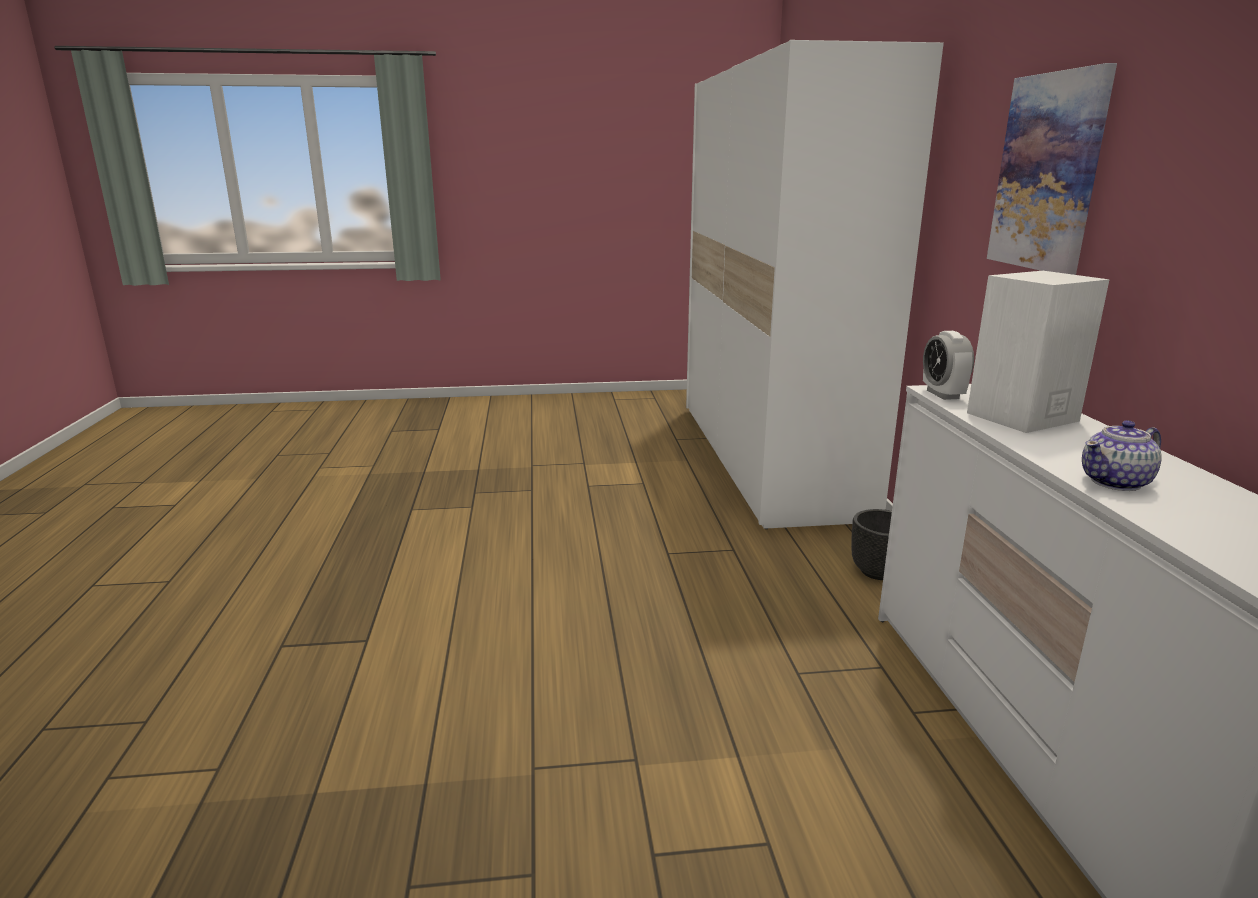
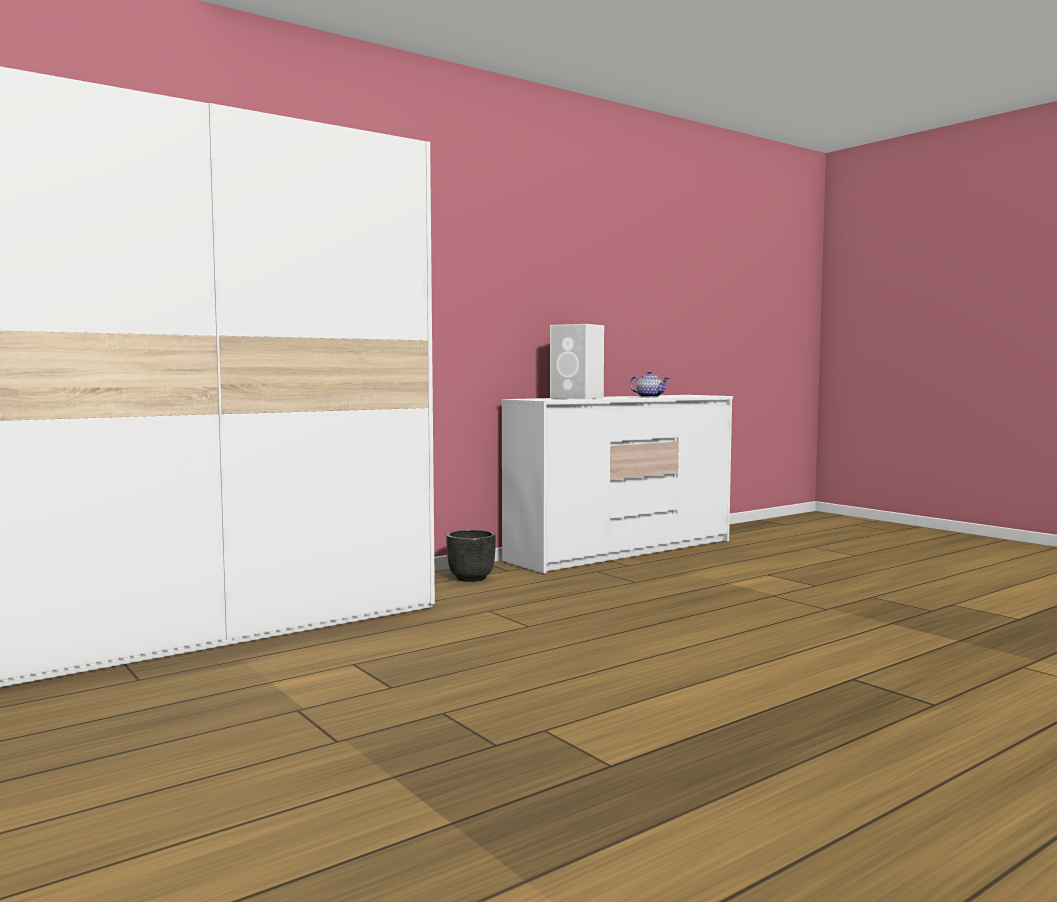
camera: 120 degrees left, 15 degrees down
alarm clock [923,331,974,400] -> none
picture [987,63,1117,275] -> none

